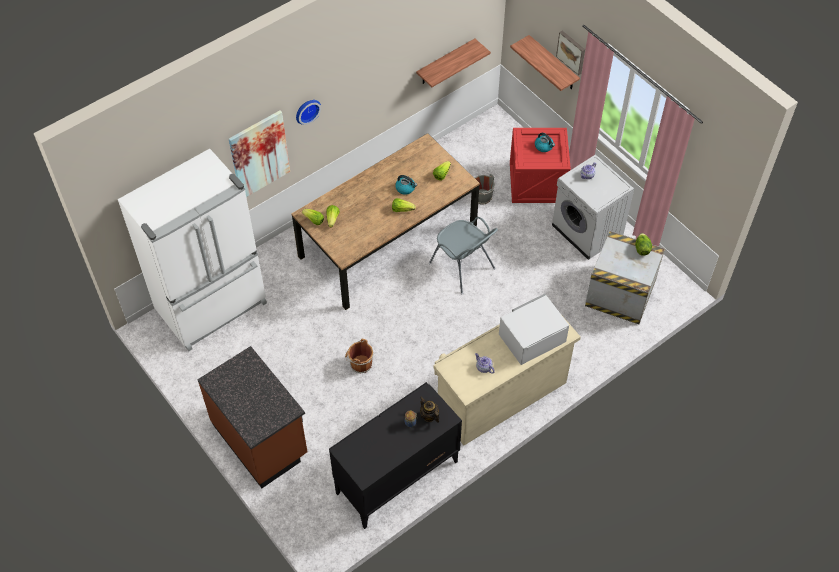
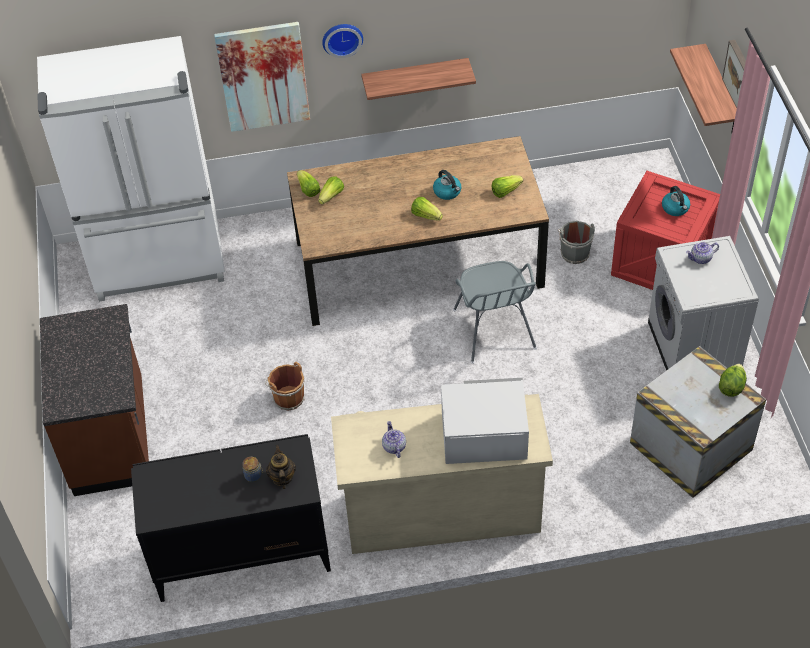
camera: 30 degrees right, 5 degrees down
shelf [416,39,491,87] -> shelf moved to [361,58,476,100]

